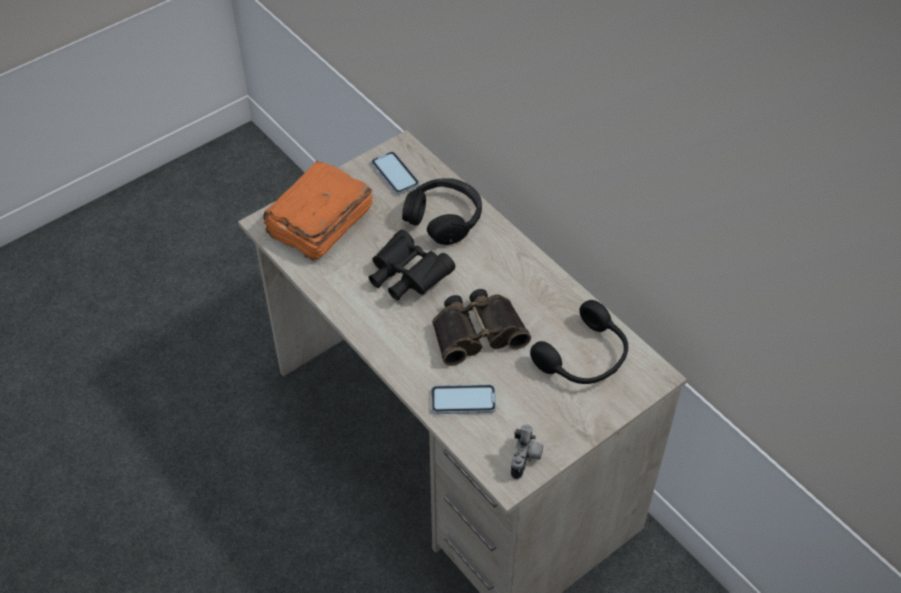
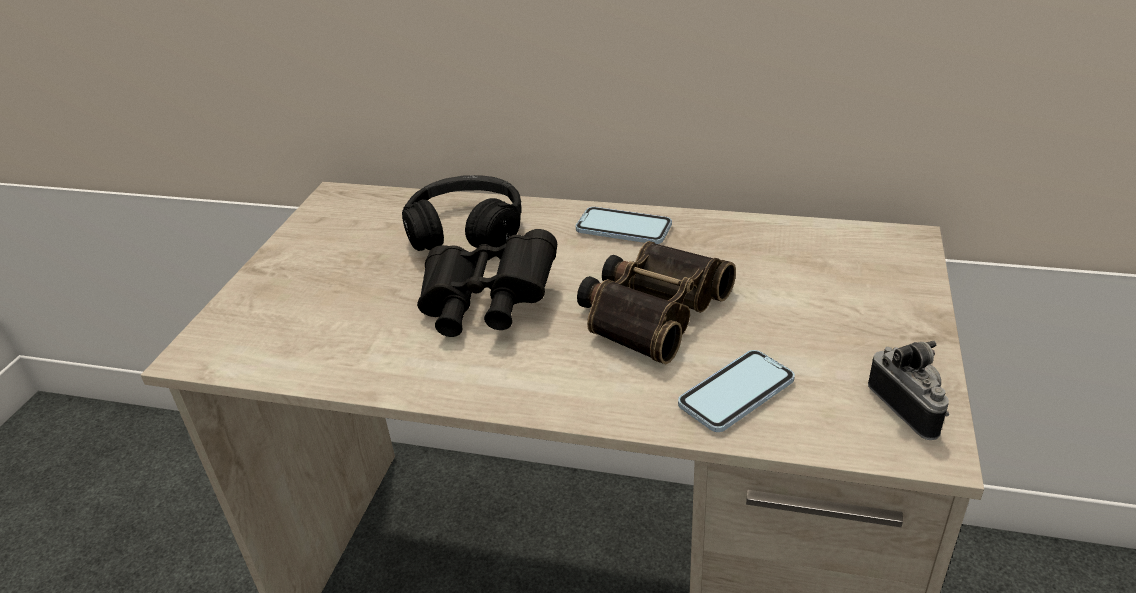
camera: 35 degrees left, 15 degrees down
orange book [263,161,373,261] -> none
phone [371,152,419,195] -> phone moved to [576,207,672,244]
black headphones [530,300,628,384] -> none

